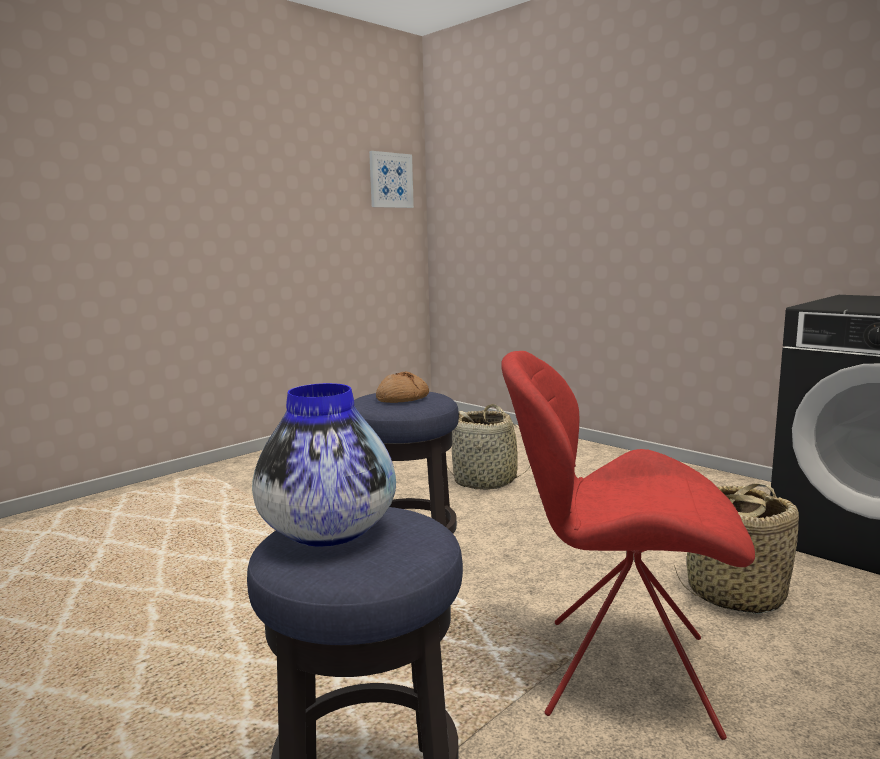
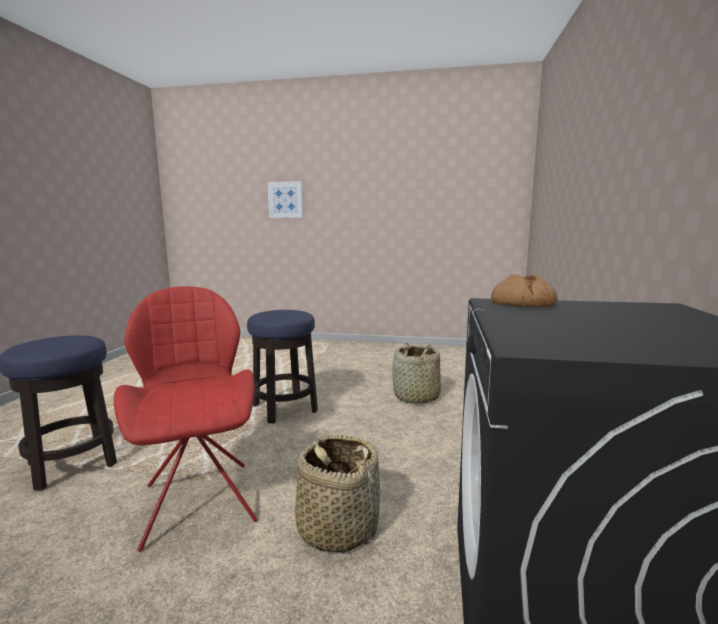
camera: 55 degrees right, 0 degrees up
vase [252,383,396,546] -> none
picture [369,151,414,208] -> picture moved to [268,181,303,218]
bread [376,371,429,403] -> bread moved to [491,274,558,307]

